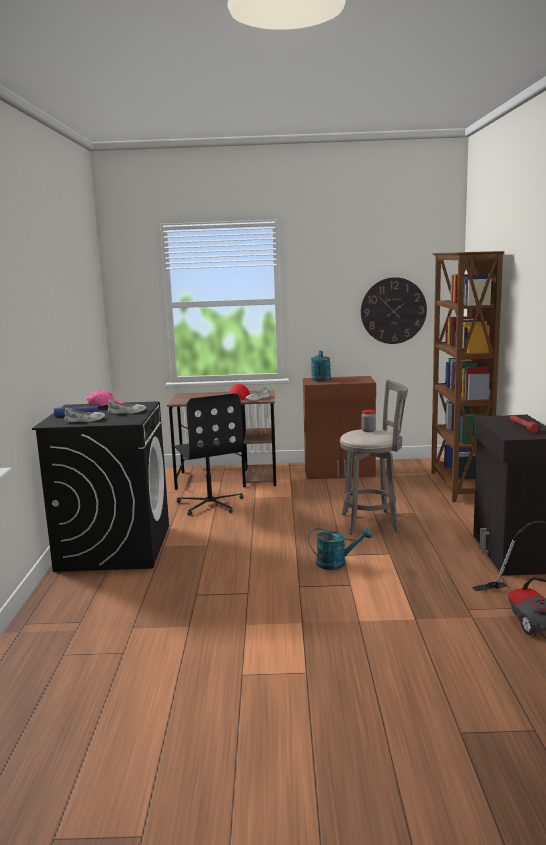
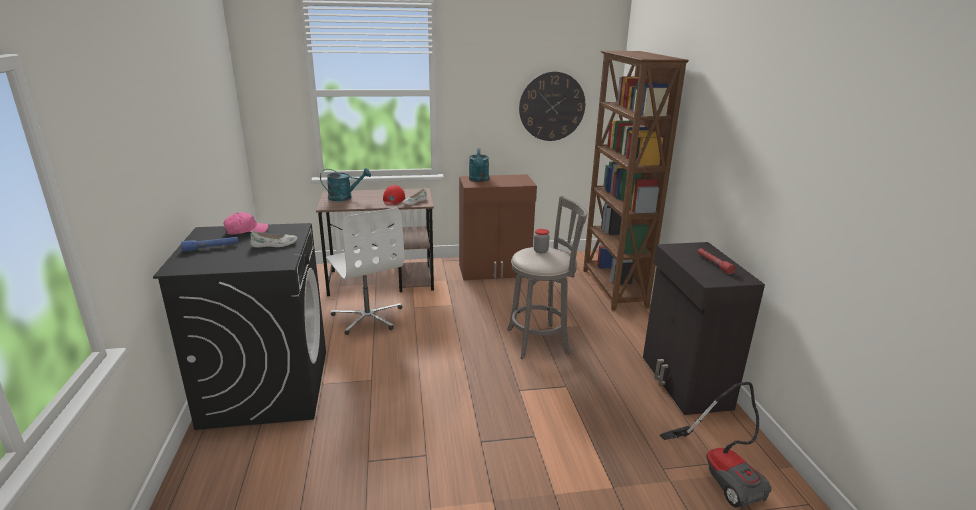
camera: 10 degrees left, 10 degrees up
white shoe [64,408,105,422] -> none
black office chair [174,393,244,516] -> white office chair [326,208,404,335]
turquoise watering can [309,527,372,570] -> turquoise watering can moved to [320,168,371,201]

